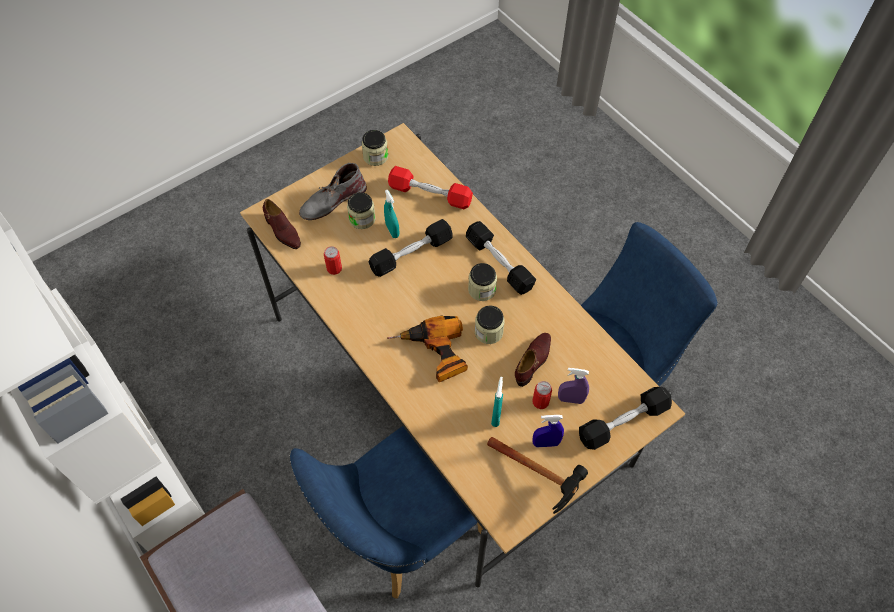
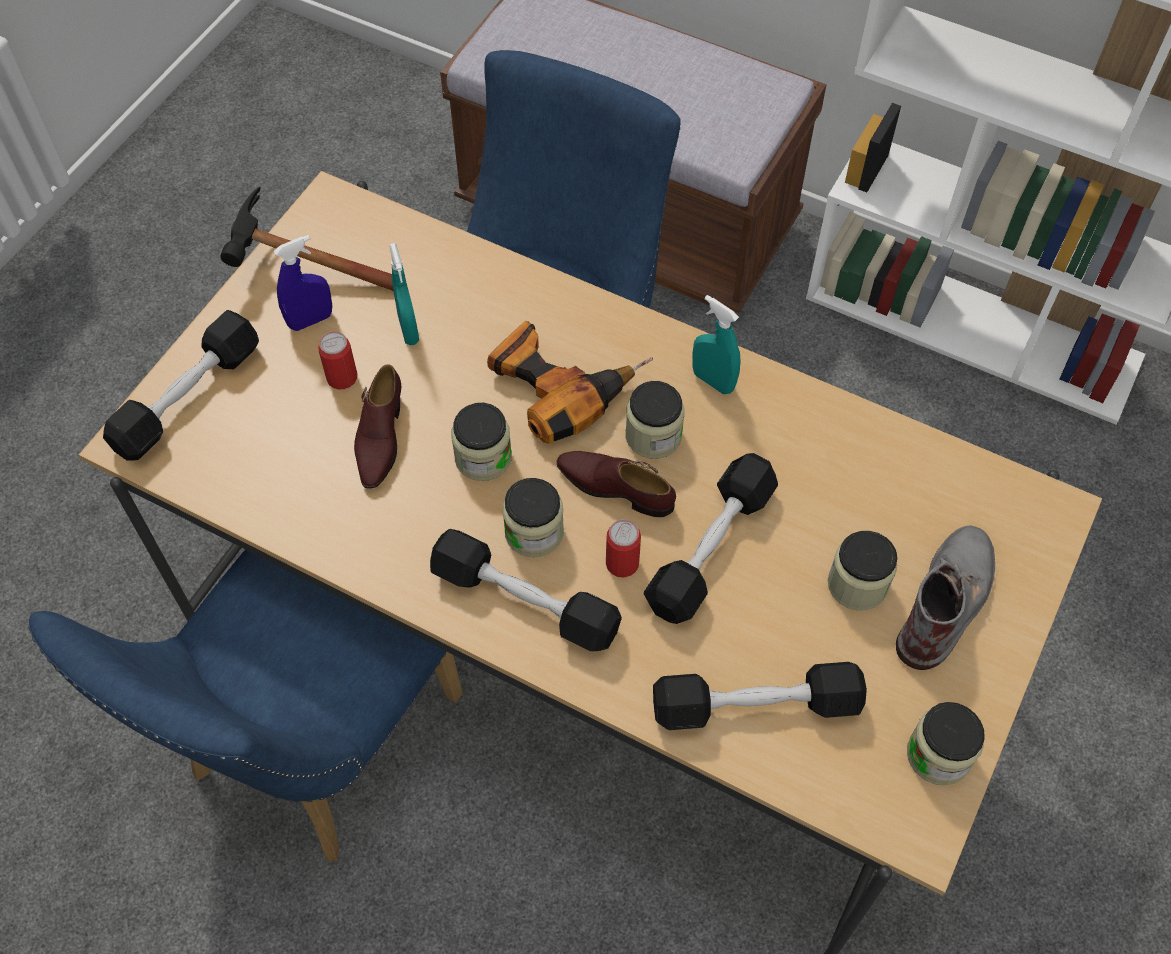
camera: 155 degrees right, 0 degrees up
brown shoe [263,199,301,249] -> brown shoe moved to [557,451,676,517]
can [324,246,342,275] -> can moved to [606,519,641,577]
turquoise spray bottle [384,190,399,238] -> turquoise spray bottle moved to [692,295,741,394]
red dumbbell [388,166,473,209] -> black dumbbell [653,662,867,730]
purple spray bottle [558,368,589,404] -> none
none -> jar [626,381,685,459]

